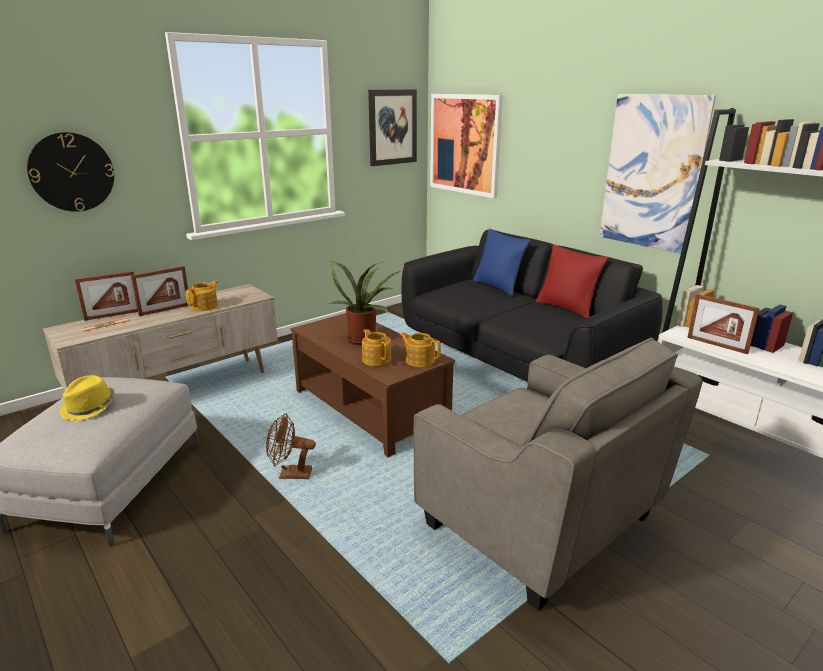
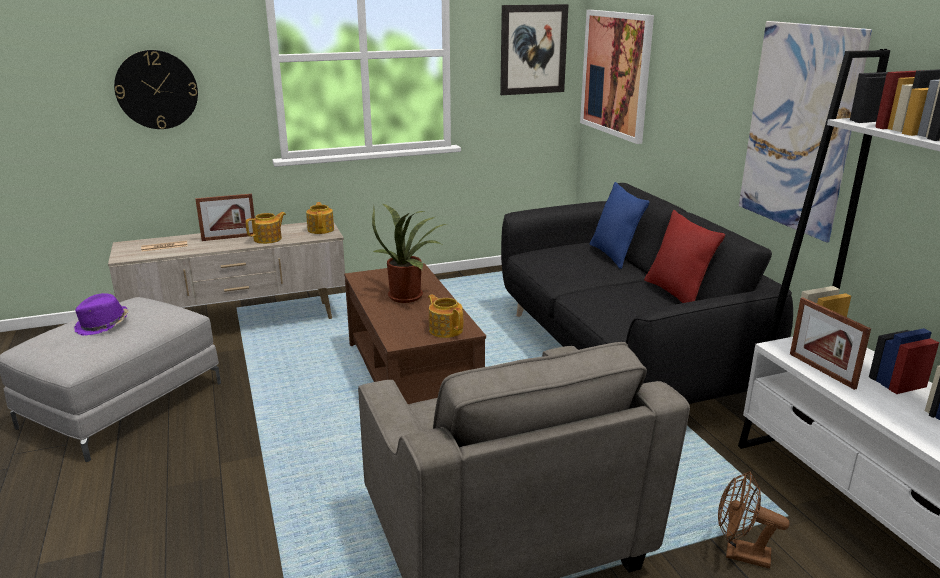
camera: 20 degrees right, 0 degrees up
yellow hat [60,375,115,421] -> purple hat [74,293,129,336]
picture frame [75,271,138,321] -> none
brown fan [266,413,316,479] -> brown fan moved to [718,471,790,569]
teapot [362,329,391,366] -> teapot moved to [306,202,334,234]

